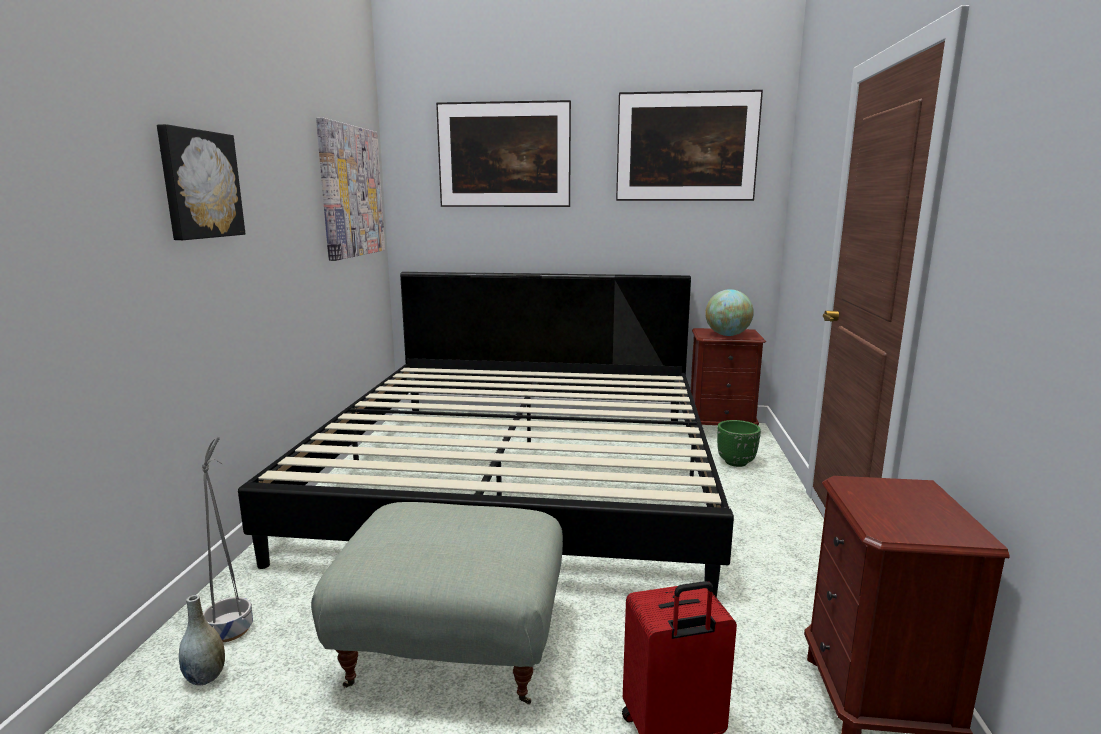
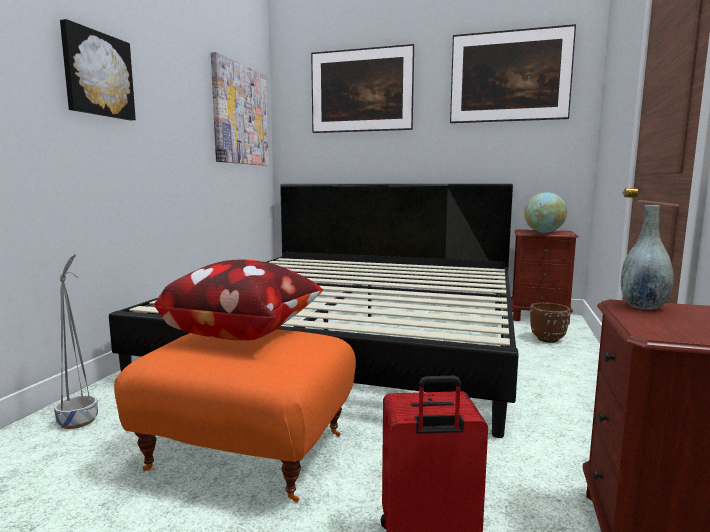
camera: 10 degrees right, 5 degrees down
grey vase [179,595,225,686] -> grey vase moved to [621,205,674,310]
grey ottoman [311,502,563,704] -> orange ottoman [114,330,356,503]
green planter [717,420,761,467] -> brown planter [530,302,570,343]
none -> pillow [153,260,323,341]

